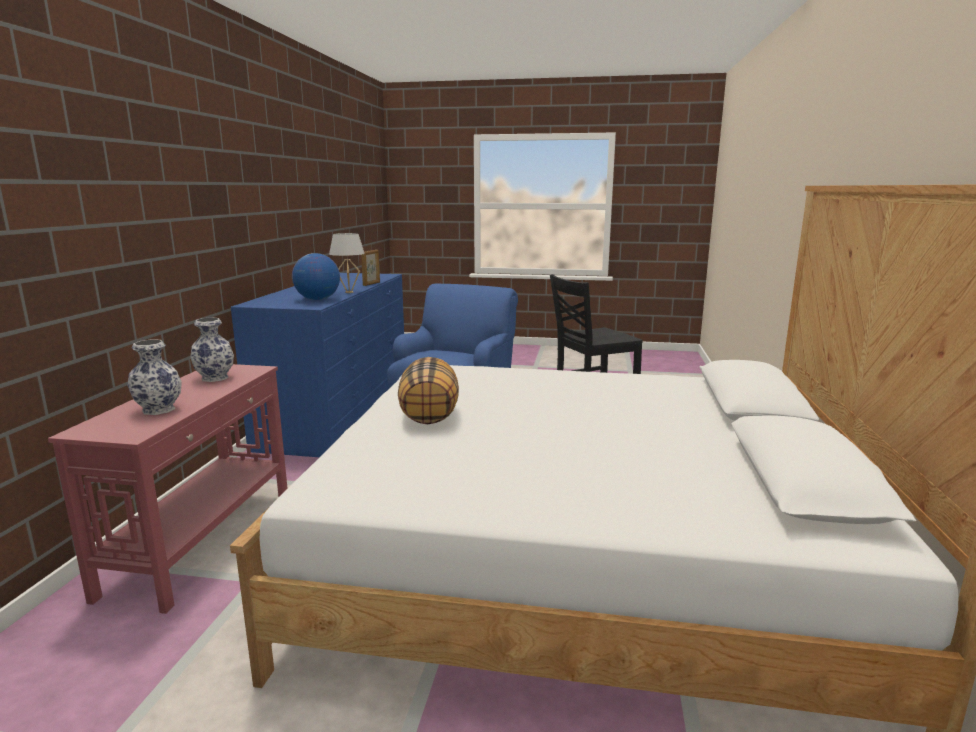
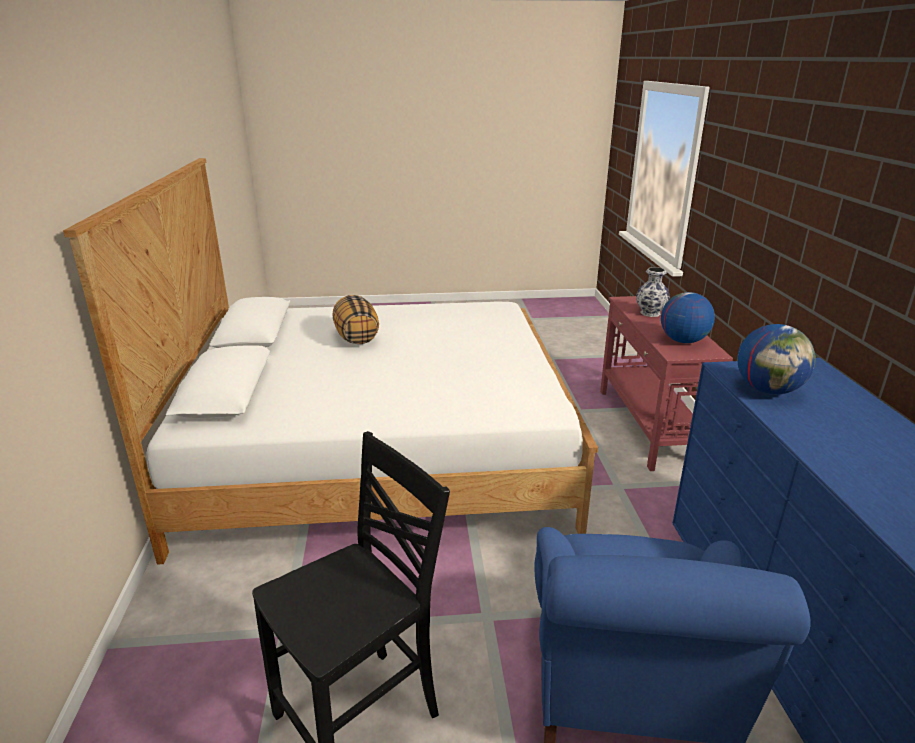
camera: 165 degrees right, 10 degrees up
vase [190,317,234,382] -> globe [661,292,715,343]
white table lamp [329,233,365,293] -> none
picture frame [361,250,380,286] -> none
pillow [398,357,459,424] -> pillow moved to [333,295,379,344]

